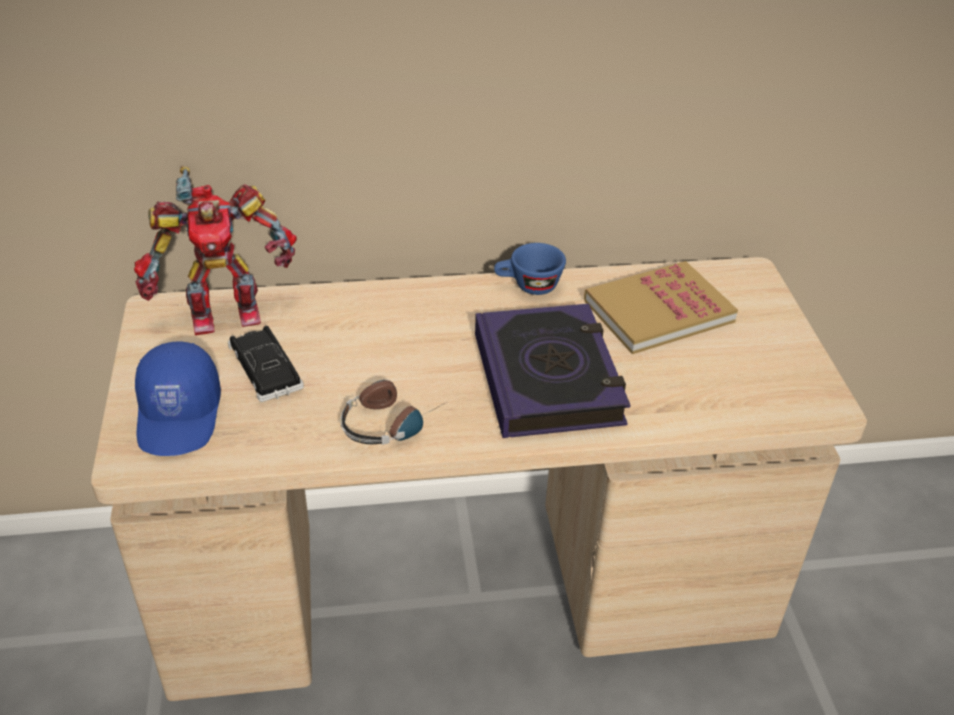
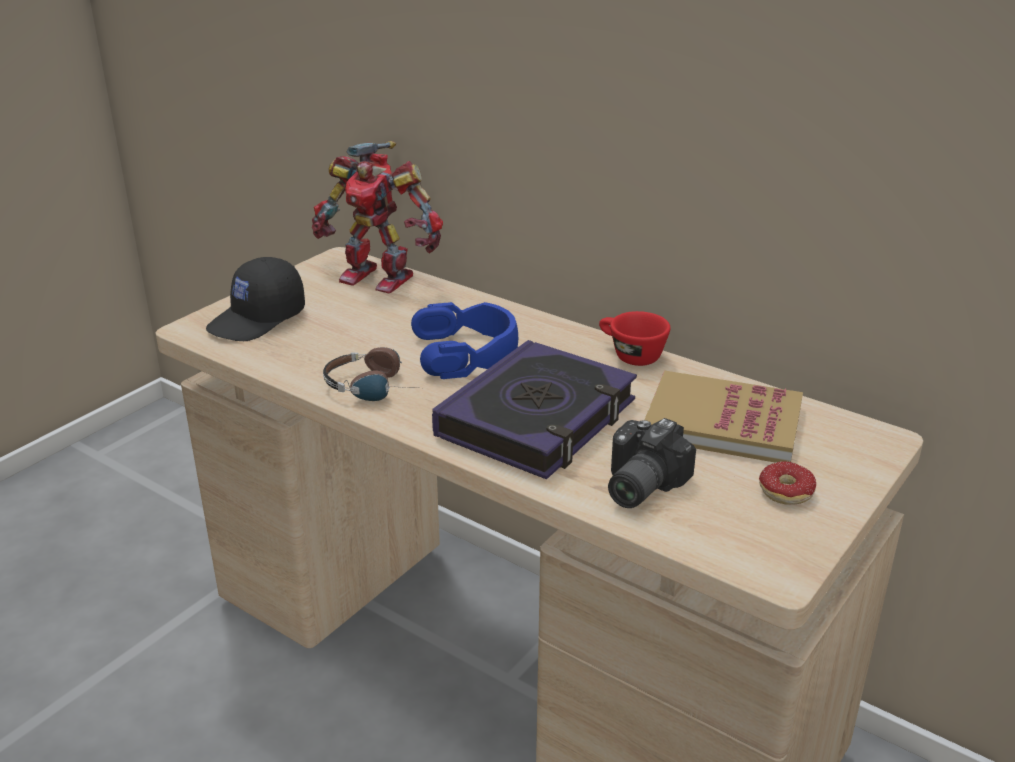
camera: 45 degrees right, 10 degrees down
blue cap [135,341,221,456] -> black cap [206,257,305,341]
black toy car [228,326,304,402] -> none
blue cup [494,243,566,295] -> red cup [599,311,671,366]
none -> blue headphones [411,302,518,379]
none -> camera [608,418,696,508]
none -> donut [733,461,816,505]

